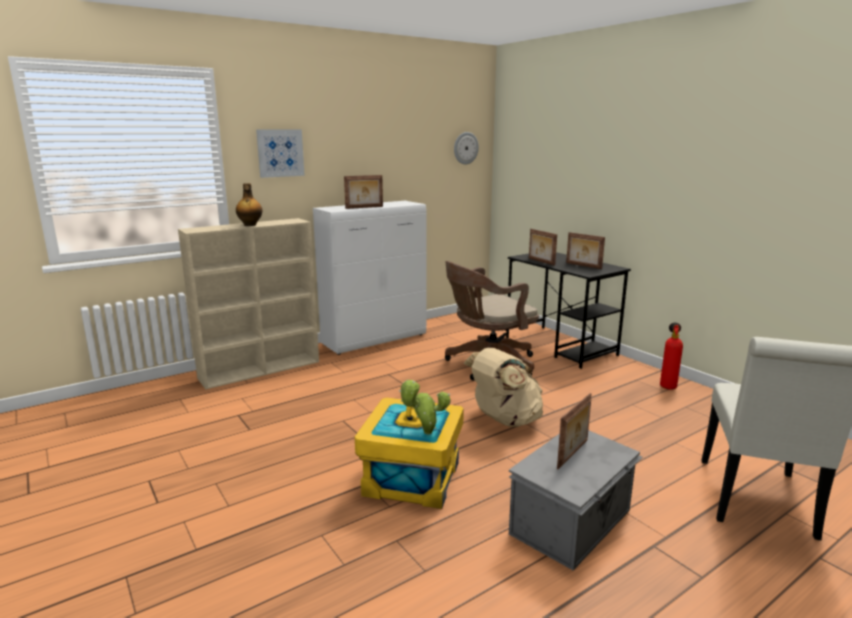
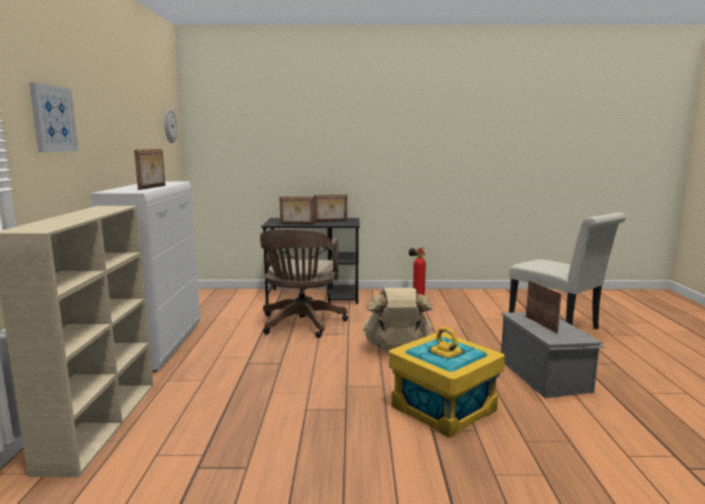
camera: 55 degrees left, 5 degrees down
bottle [236,183,262,226] -> none
potted plant [399,380,450,435] -> none

